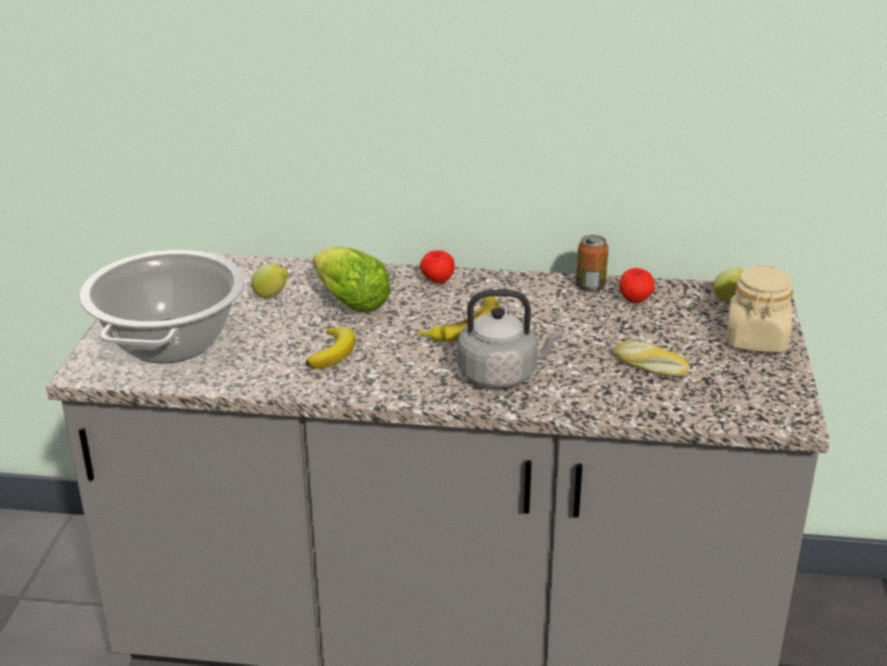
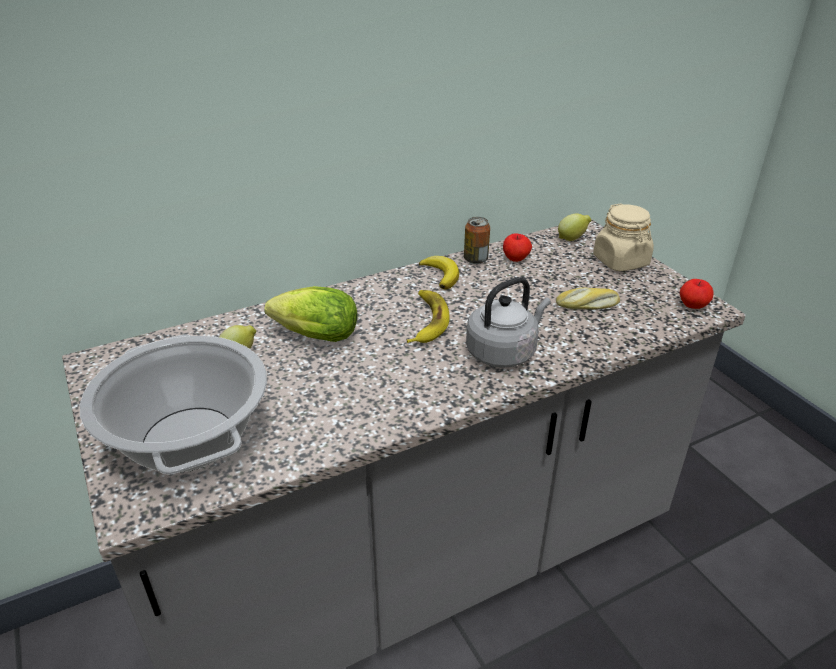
camera: 35 degrees left, 5 degrees up
banana [306,327,355,369] -> banana moved to [419,256,459,289]
apple [420,250,455,283] -> apple moved to [680,279,714,309]

